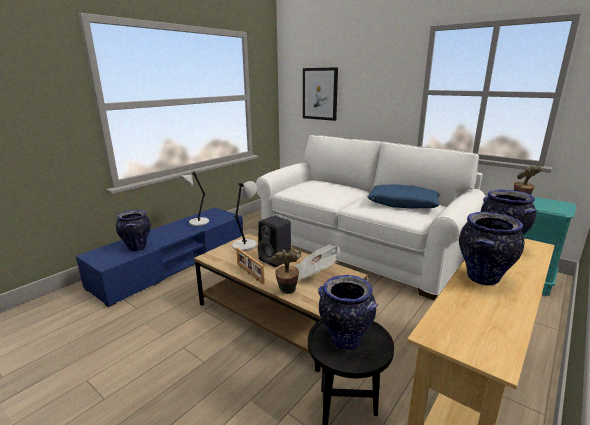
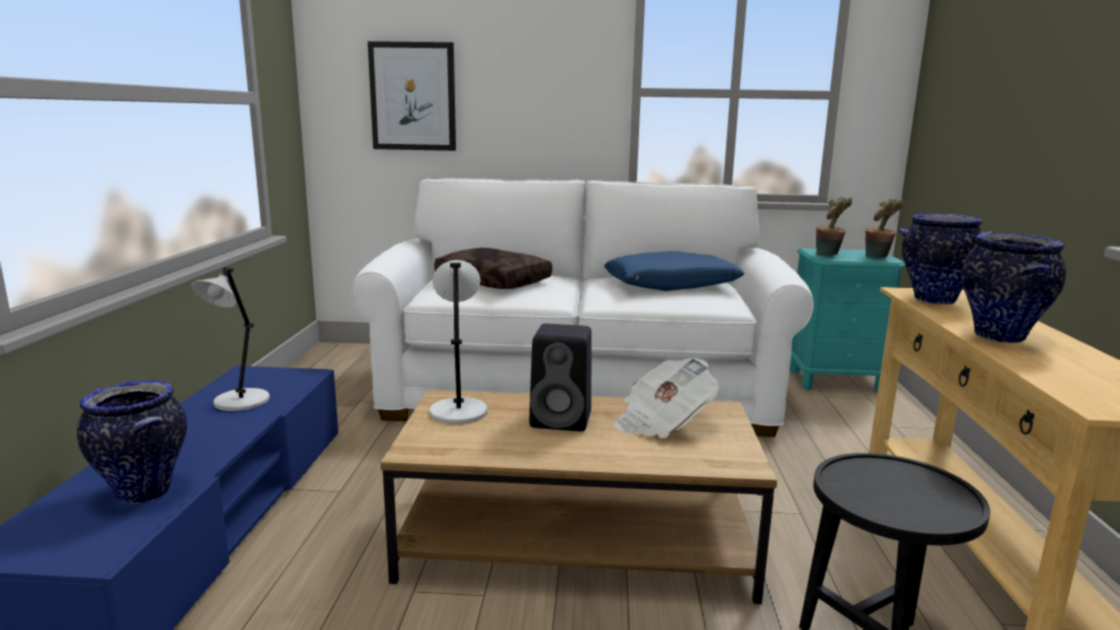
camera: 35 degrees left, 5 degrees down
picture frame [236,248,265,284] -> none
potted plant [270,248,301,294] -> potted plant moved to [865,198,904,258]
vase [318,275,378,350] -> none
none -> brown pillow [434,248,552,289]

